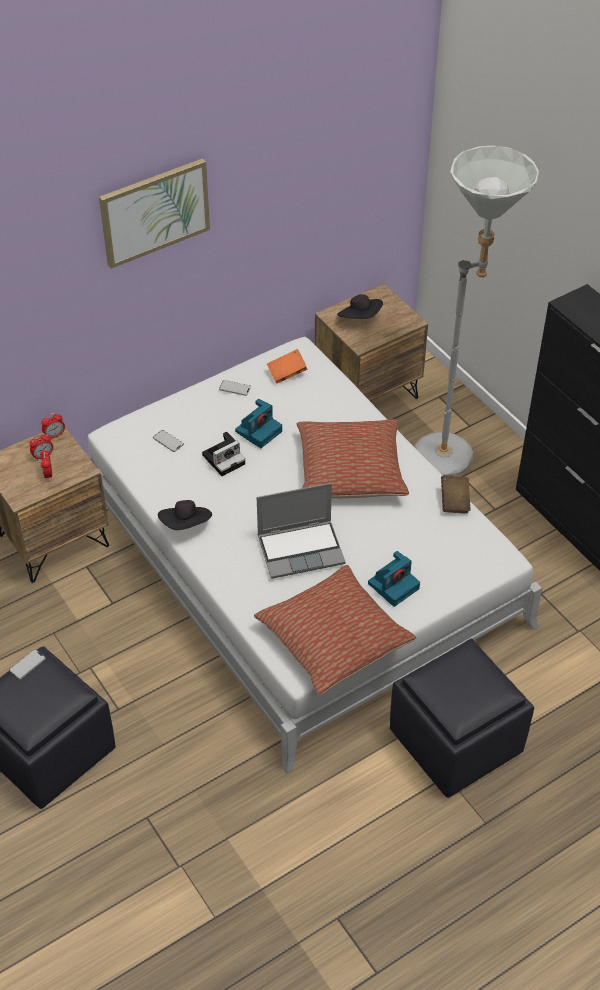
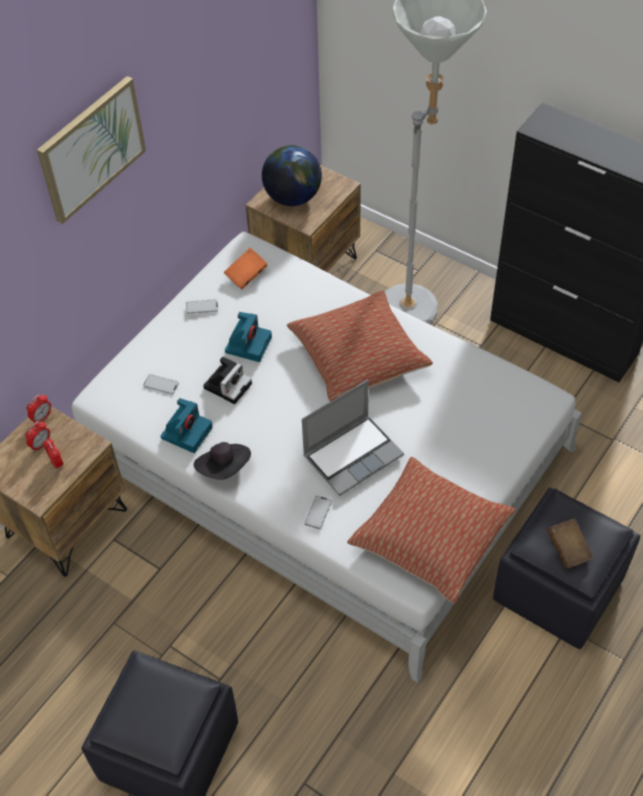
camera: 20 degrees left, 5 degrees up
phone [9,649,45,680] -> phone moved to [305,496,332,529]
black hat [337,294,383,319] -> globe [262,145,322,206]
camera [368,551,420,607] -> camera moved to [161,398,213,453]
brown book [441,475,471,513] -> brown book moved to [547,519,593,569]

